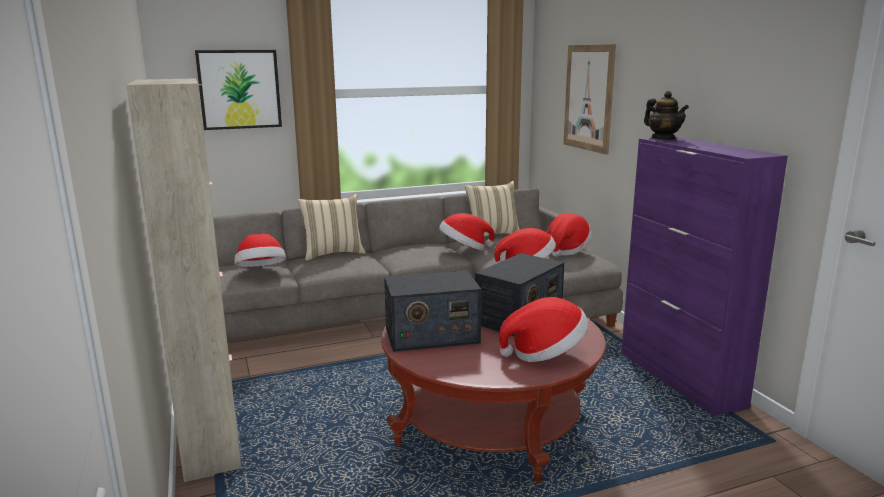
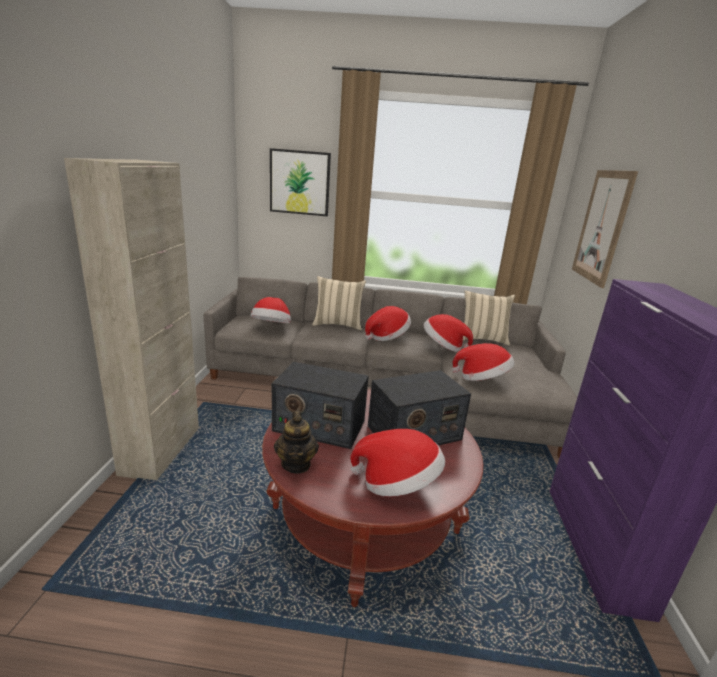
camera: 25 degrees right, 5 degrees up
hat [546,213,592,257] -> hat moved to [365,306,411,341]
teapot [644,91,689,140] -> teapot moved to [274,411,319,474]

